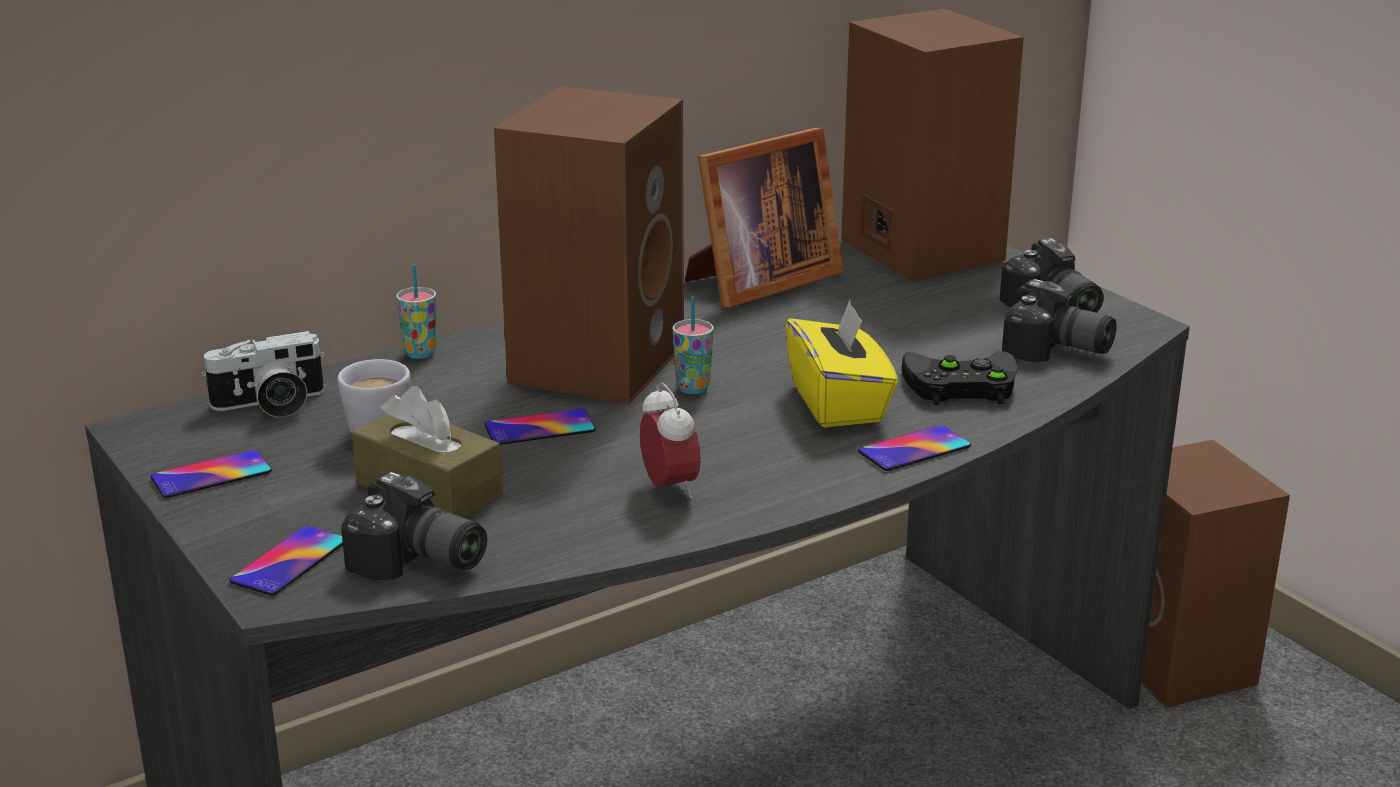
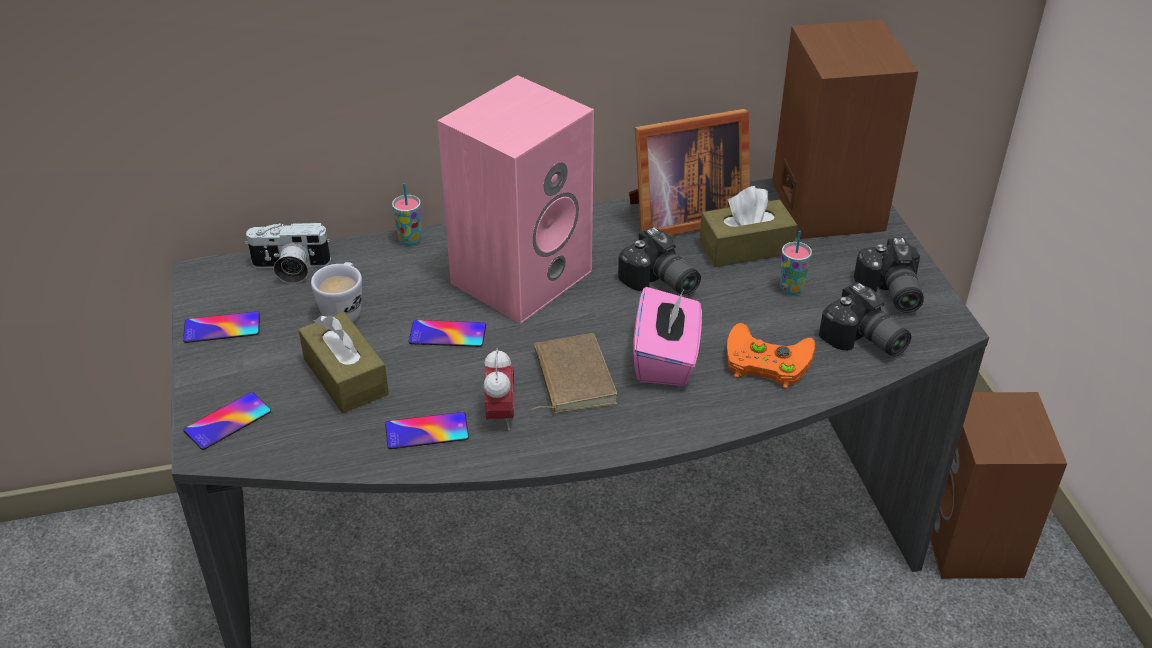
camera: 20 degrees right, 15 degrees up
camera [341,472,487,581] -> camera moved to [618,227,701,296]
brown speaker [494,86,684,404] -> pink speaker [437,75,594,324]
cup [672,296,714,394] -> cup moved to [780,231,812,295]
yellow tissue box [785,300,898,427] -> pink tissue box [633,287,702,386]
phone [858,425,971,471] -> phone moved to [385,412,469,449]
black game controller [901,351,1017,405] -> orange game controller [727,323,815,389]
none -> brown book [532,333,617,414]
none -> brown tissue box [699,186,797,267]

